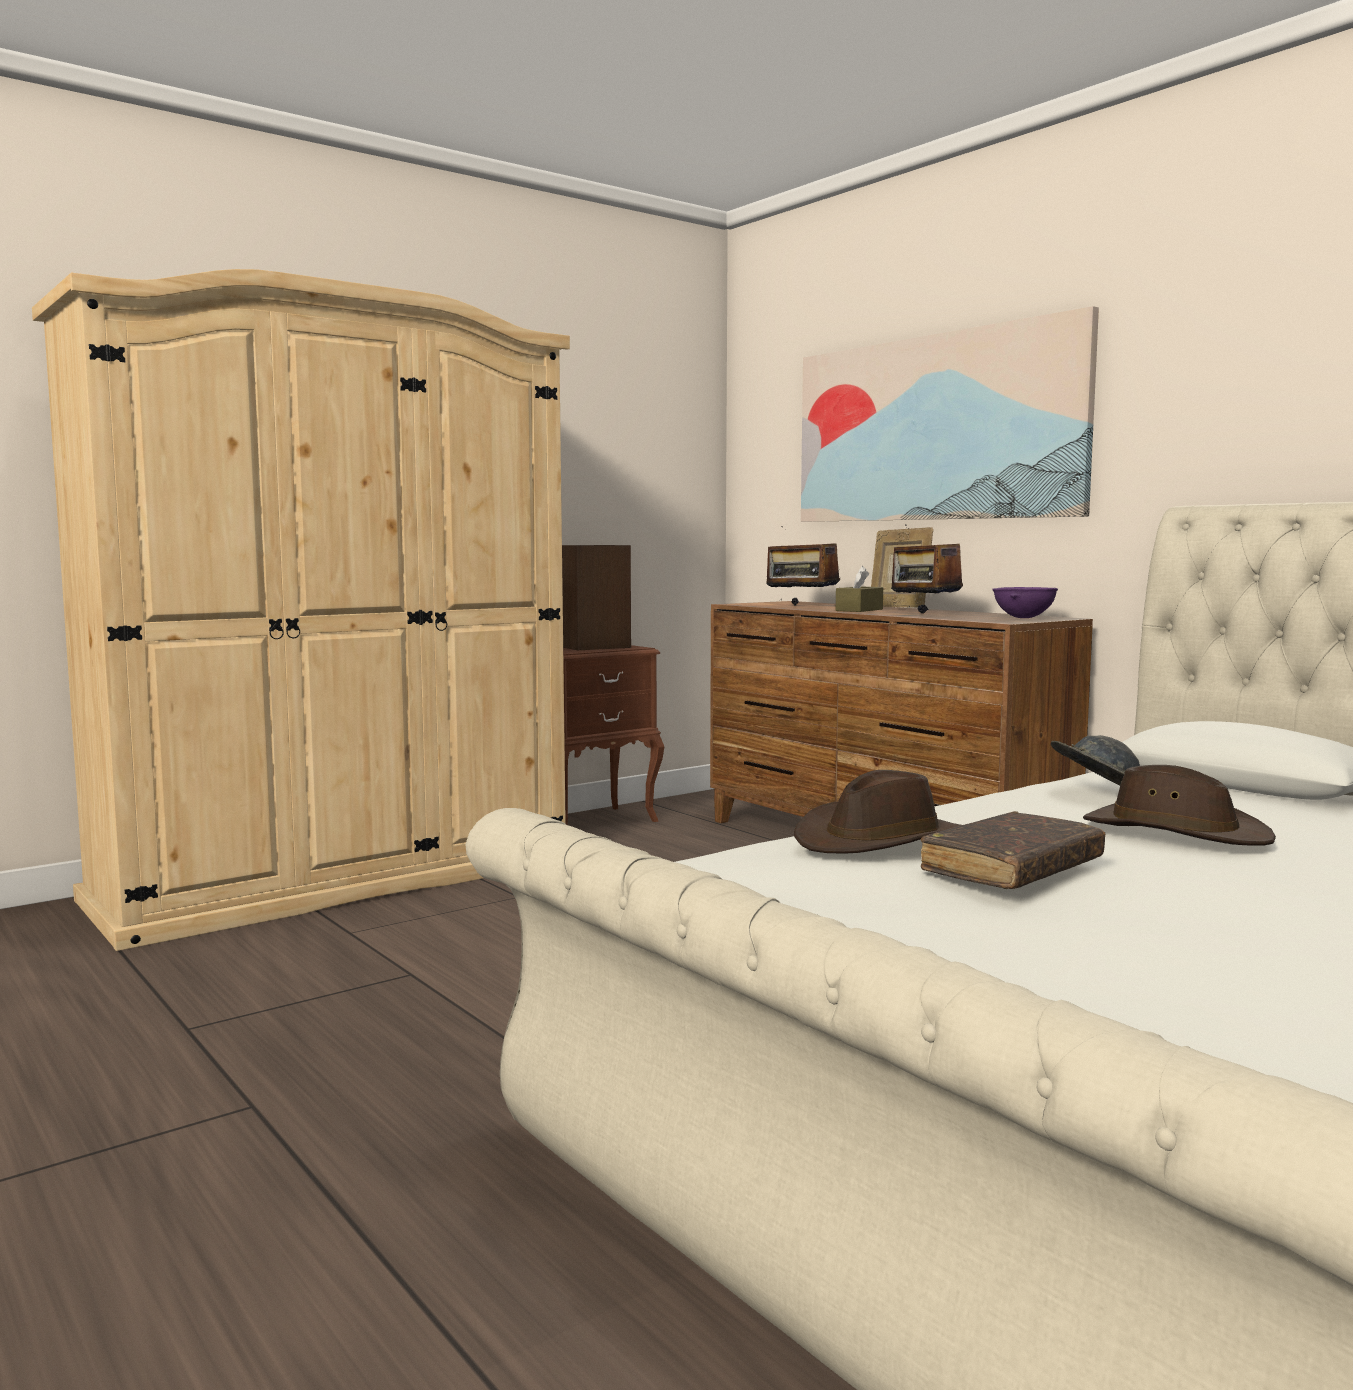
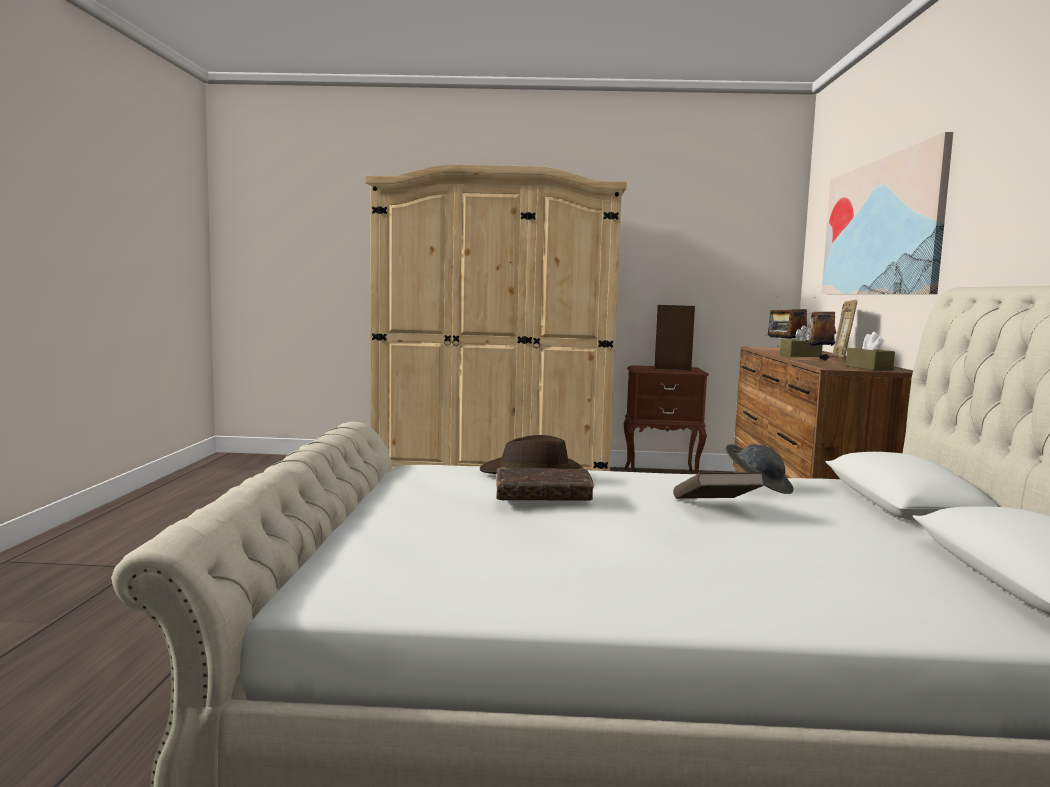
camera: 40 degrees right, 0 degrees up
purple bowl [992,587,1058,618] -> brown tissue box [846,332,895,370]
brown hat [1083,765,1276,846] -> brown book [673,472,764,499]

